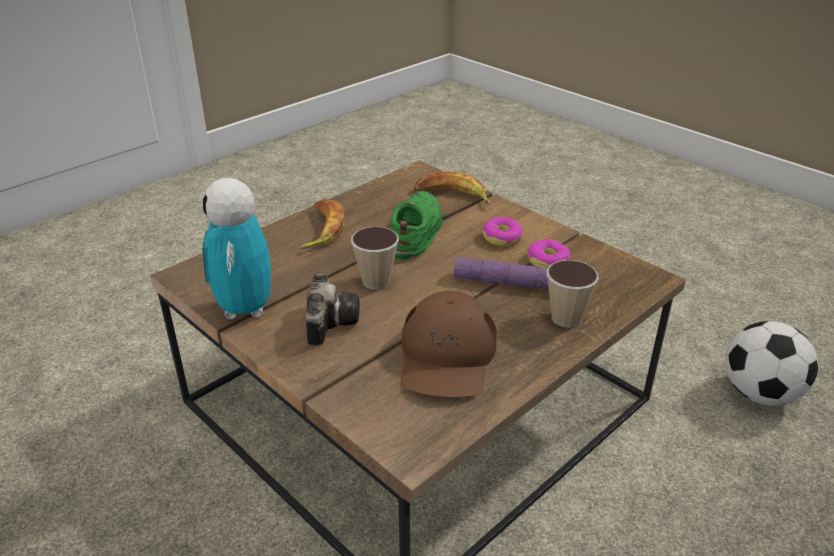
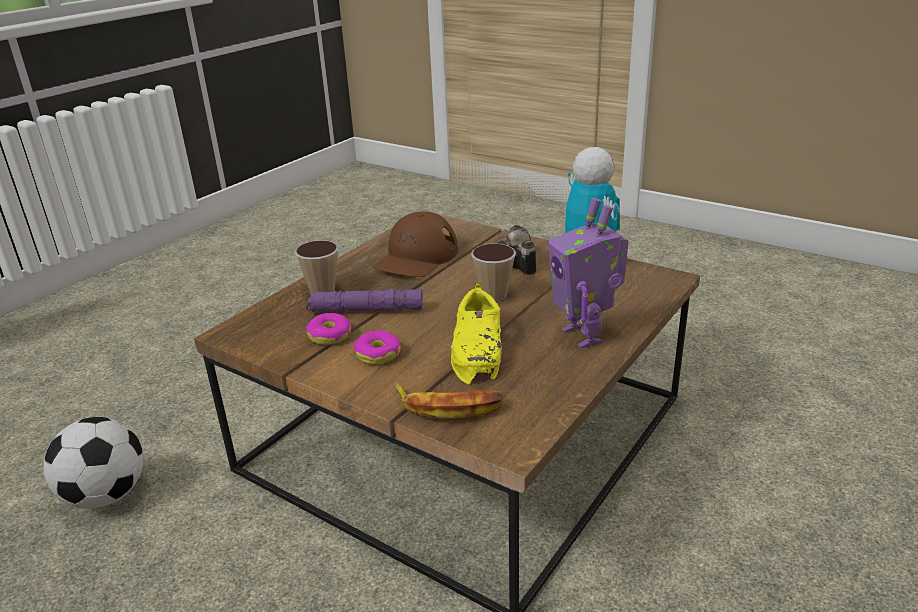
camera: 170 degrees right, 5 degrees down
banana [300,199,344,249] -> toy robot [548,198,629,348]
green shoe [390,191,442,260] -> yellow shoe [451,283,502,384]
brown cap [401,290,497,397] -> brown cap turned 150 degrees counterclockwise [373,211,458,277]

